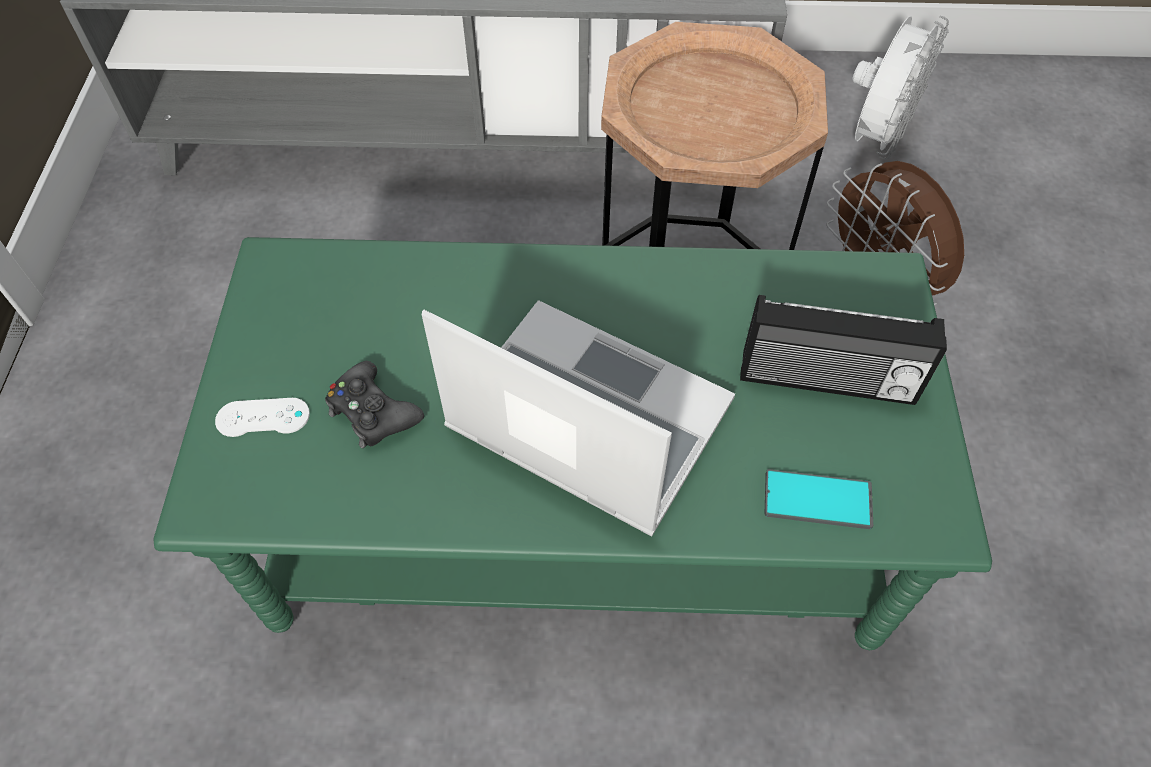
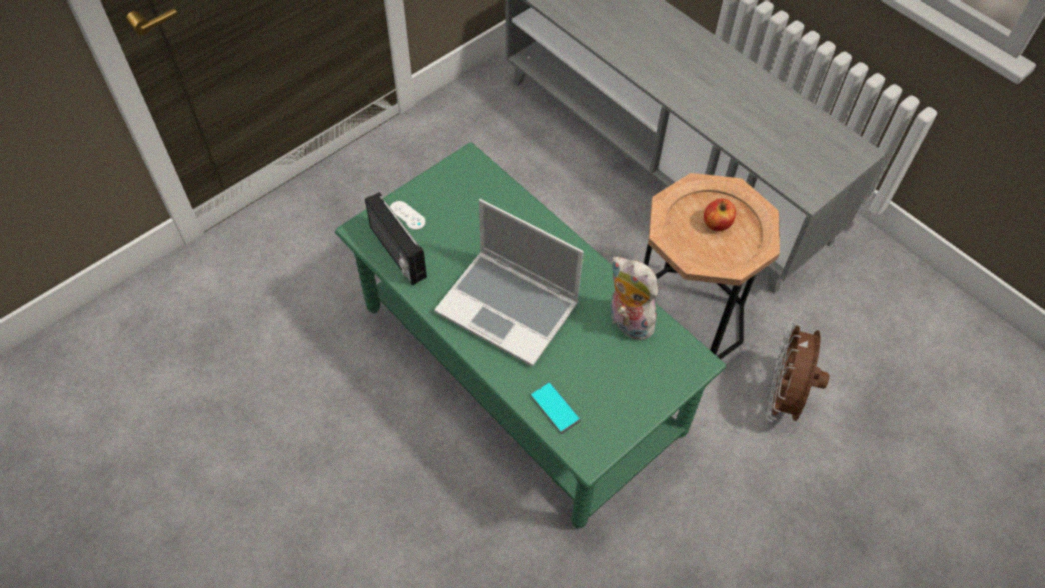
camera: 45 degrees right, 0 degrees up
black game controller [325,361,424,448] -> none
laptop [422,300,735,536] -> laptop turned 135 degrees clockwise [434,199,584,367]
radio [740,295,947,405] -> radio moved to [365,192,427,286]
white fan [852,16,949,160] -> none
none -> plush toy [610,257,658,340]
none -> apple [704,198,736,231]

